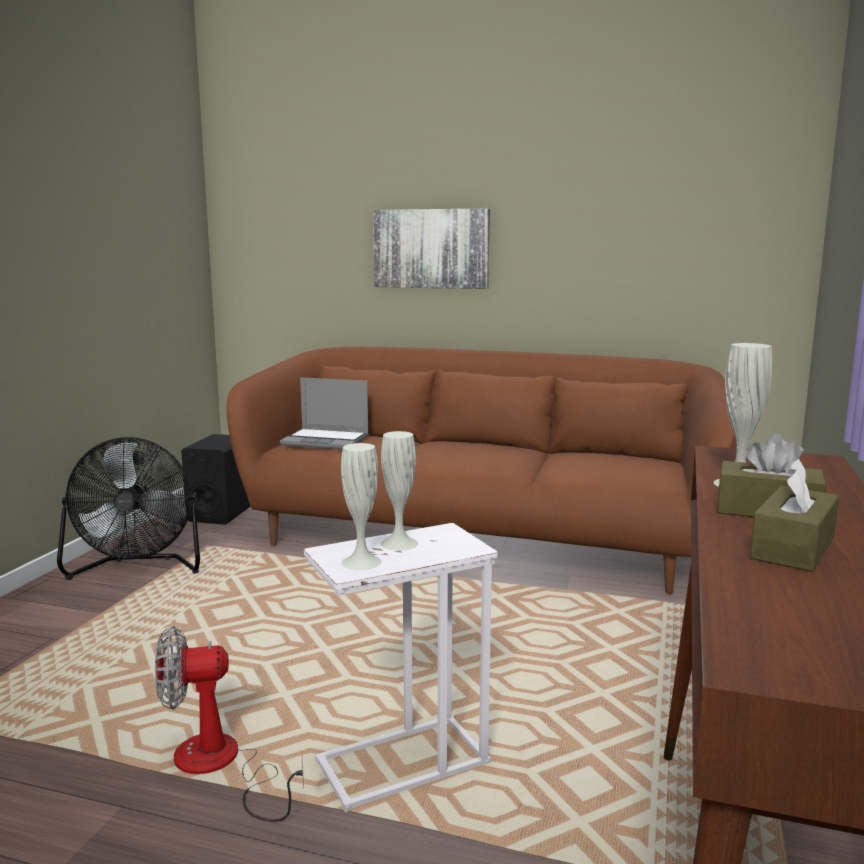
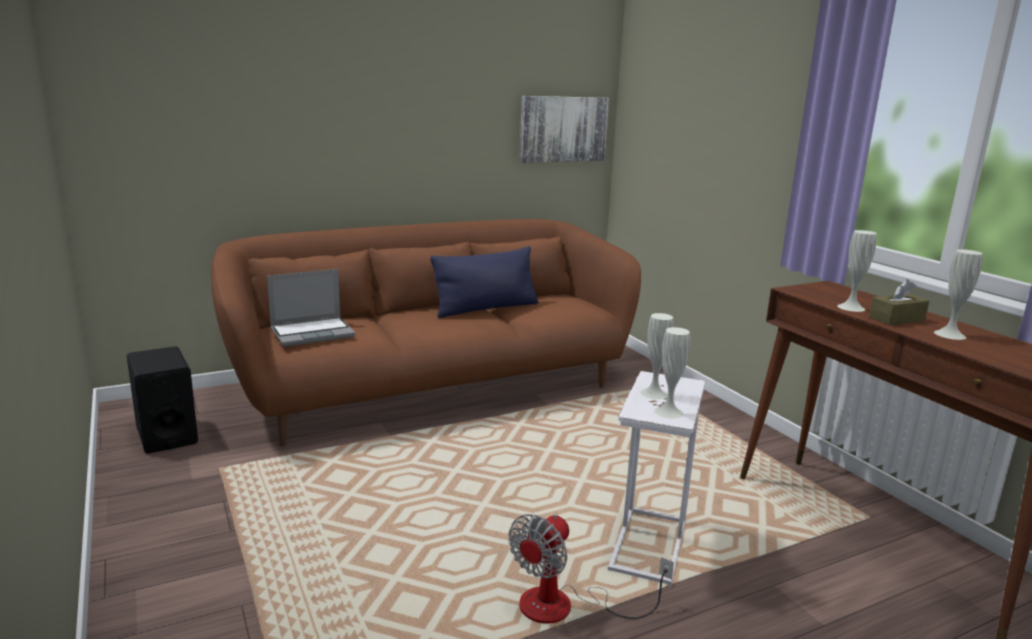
camera: 45 degrees left, 5 degrees up
black fan [57,437,200,580] -> none
picture [373,208,490,289] -> picture moved to [519,96,609,163]
brown tissue box [750,458,839,572] -> white vase [934,249,983,340]
none -> blue pillow [430,246,538,318]

